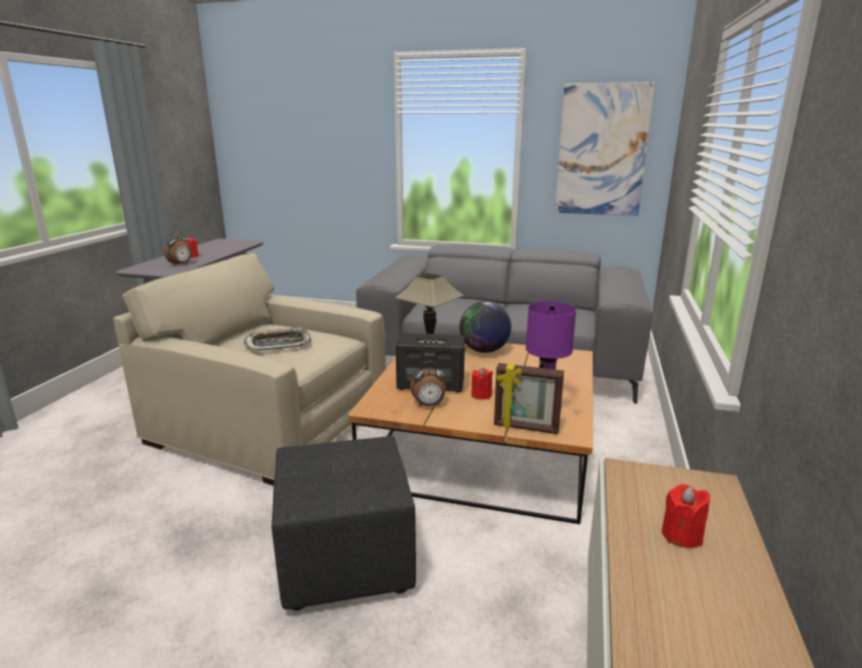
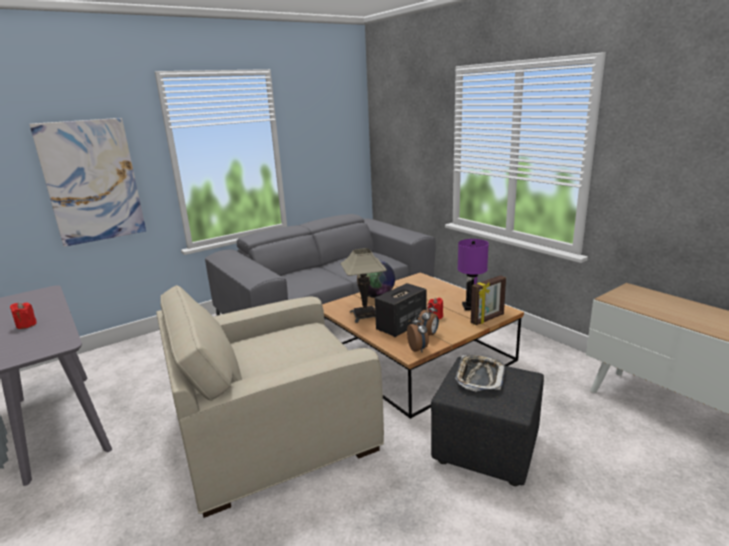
camera: 50 degrees left, 0 degrees up
alarm clock [164,231,192,266] -> alarm clock moved to [407,315,429,352]
tray [244,327,311,351] -> tray moved to [455,355,505,391]
picture [555,82,655,216] -> picture moved to [29,118,146,247]
red candle [662,484,710,548] -> none

